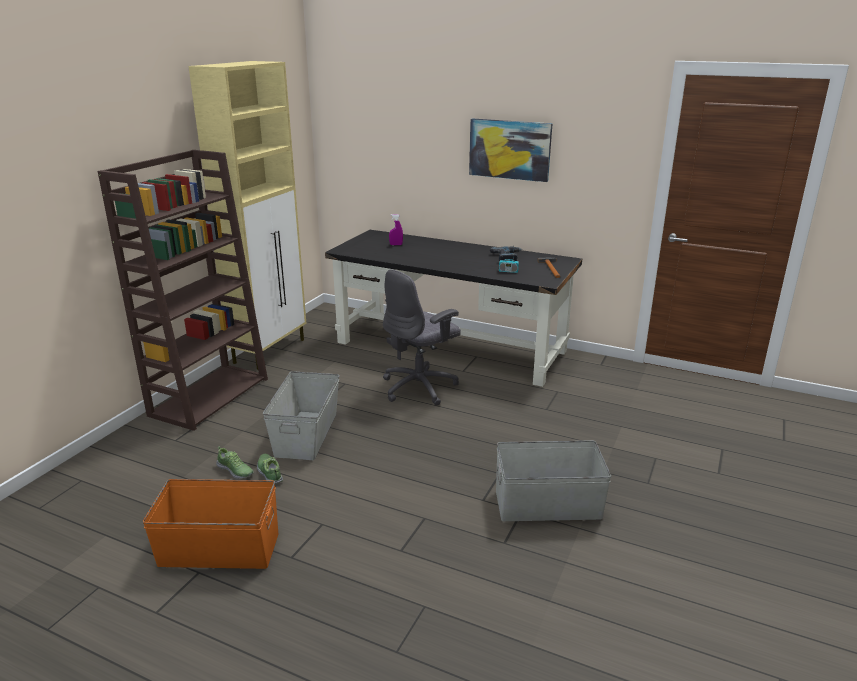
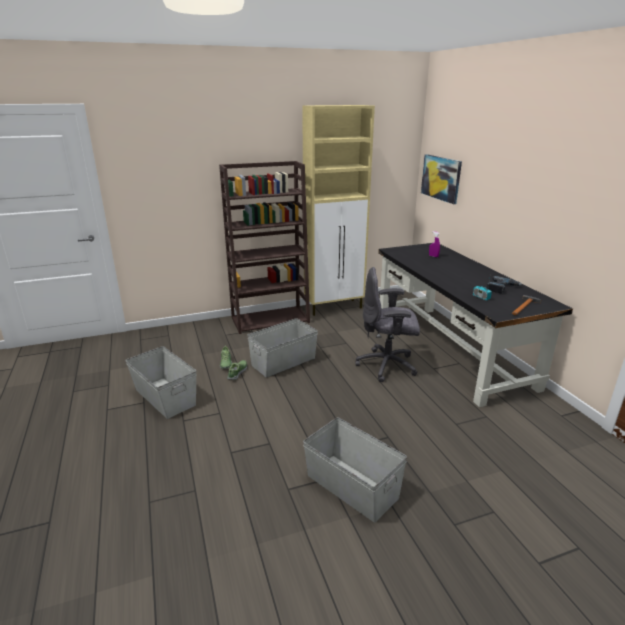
camera: 45 degrees right, 0 degrees up
orange storage box [143,479,278,569] -> grey storage box [125,346,197,419]
picture [469,118,552,182] -> picture moved to [421,154,462,204]

